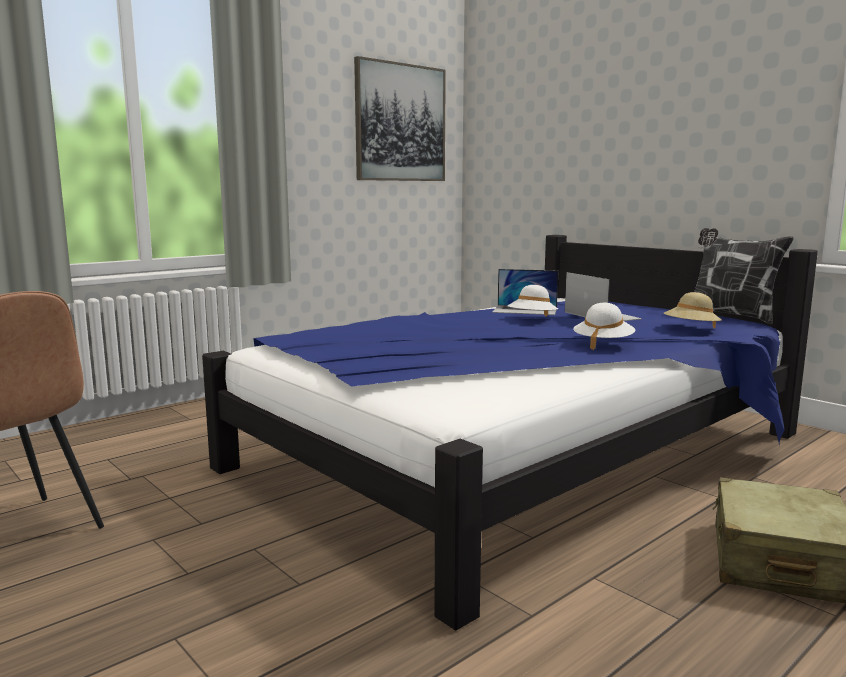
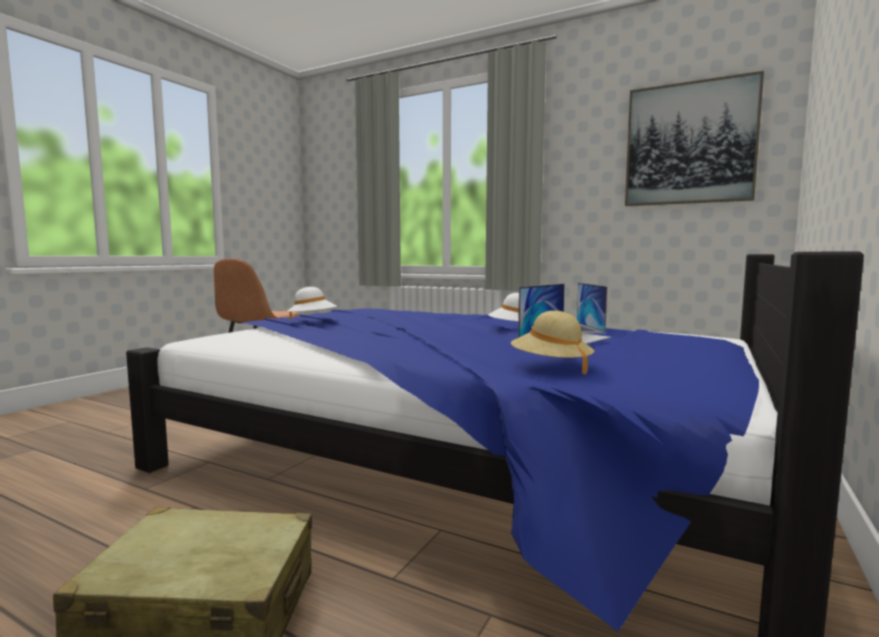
camera: 70 degrees right, 5 degrees down
white hat [573,303,635,350] -> white hat moved to [287,287,337,320]
pillow [694,228,794,324] -> none

